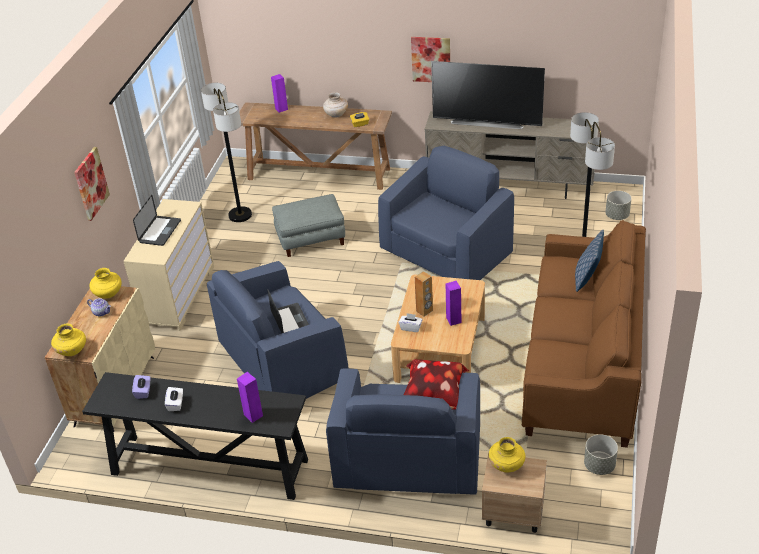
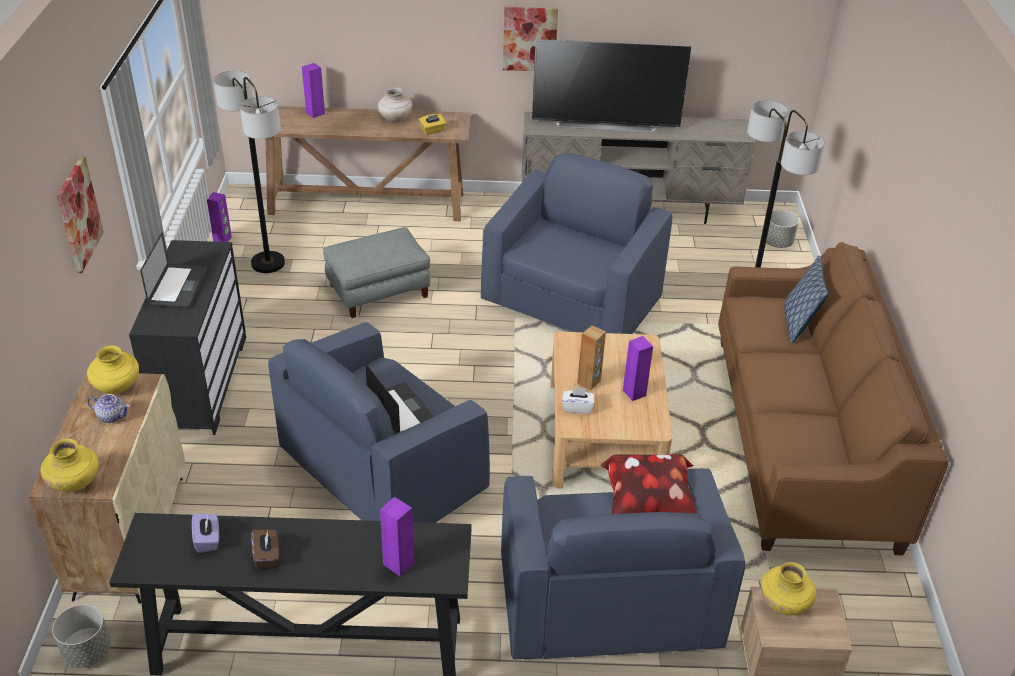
camera: 15 degrees left, 0 degrees up
beige dresser [123,199,214,331] -> black dresser [129,240,246,435]
white tissue box [165,387,183,411] -> brown tissue box [251,530,279,569]
grey planter [584,434,618,475] -> grey planter moved to [52,604,111,668]
none -> purple speaker [207,192,232,242]

